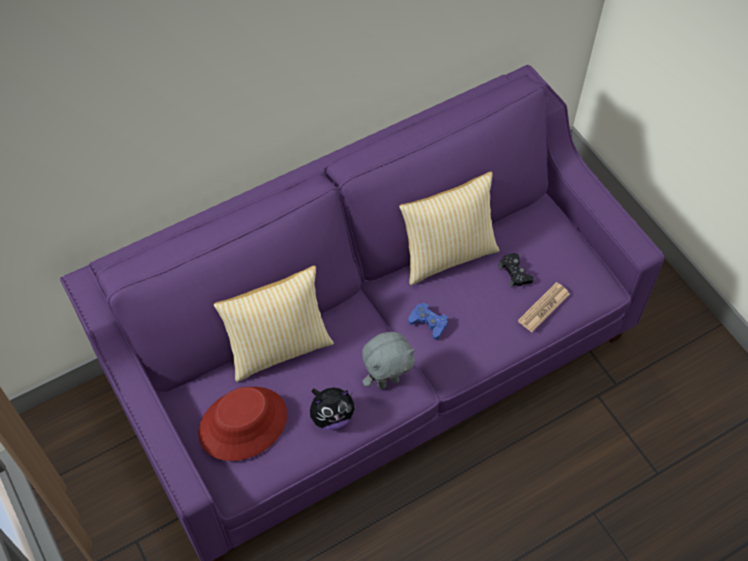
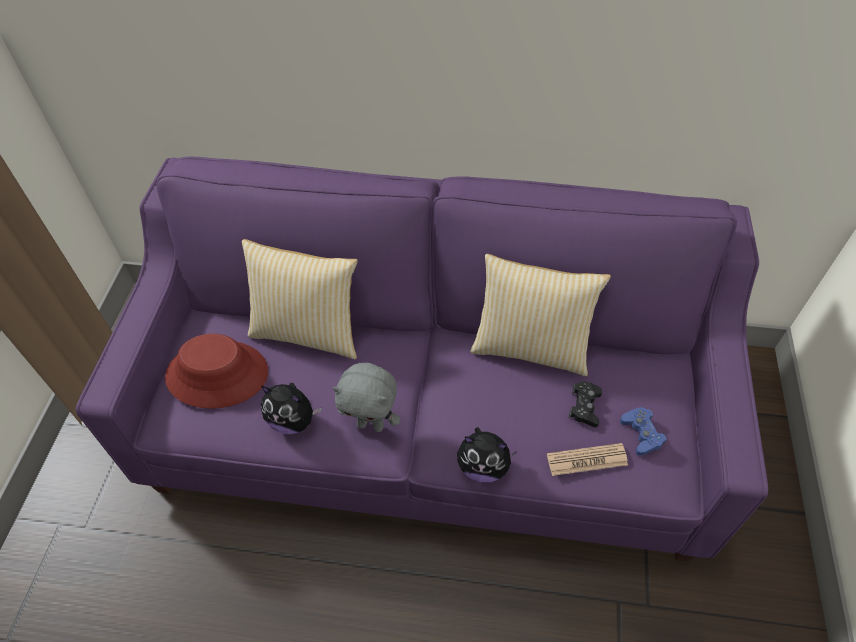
camera: 40 degrees right, 5 degrees down
blue game controller [408,303,448,340] -> blue game controller moved to [620,407,667,456]
none -> plush toy [457,427,517,482]

